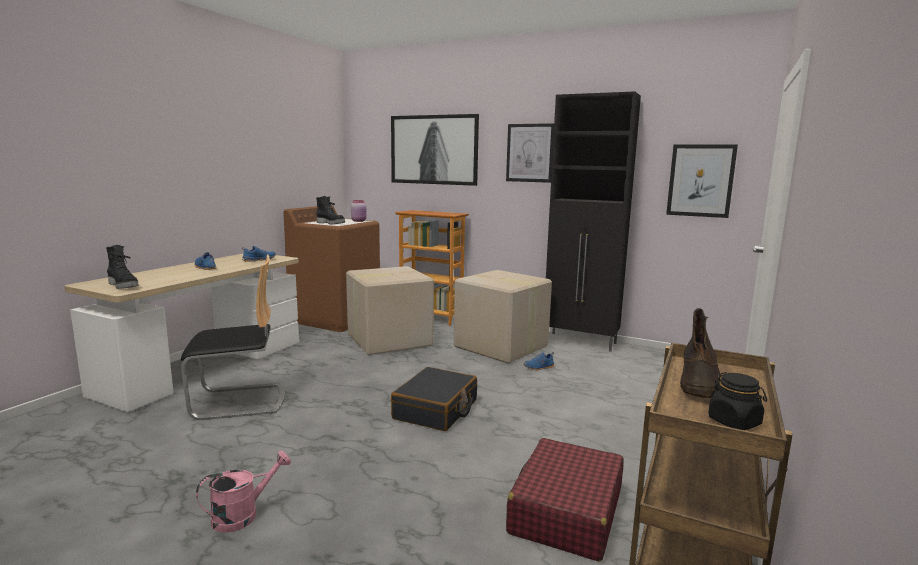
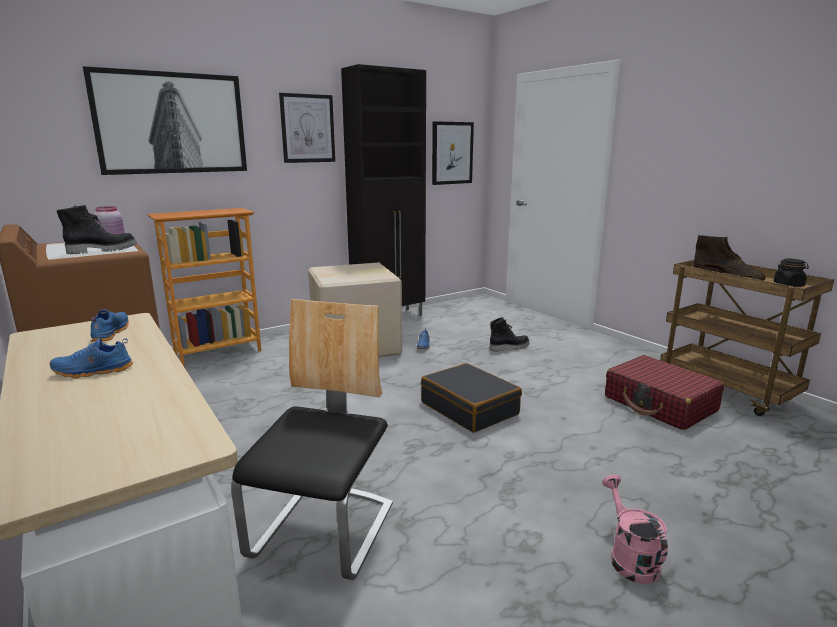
camera: 60 degrees left, 5 degrees up
black boot [106,245,139,289] -> black boot moved to [489,317,530,352]
cardboard box [346,266,434,355] -> none

